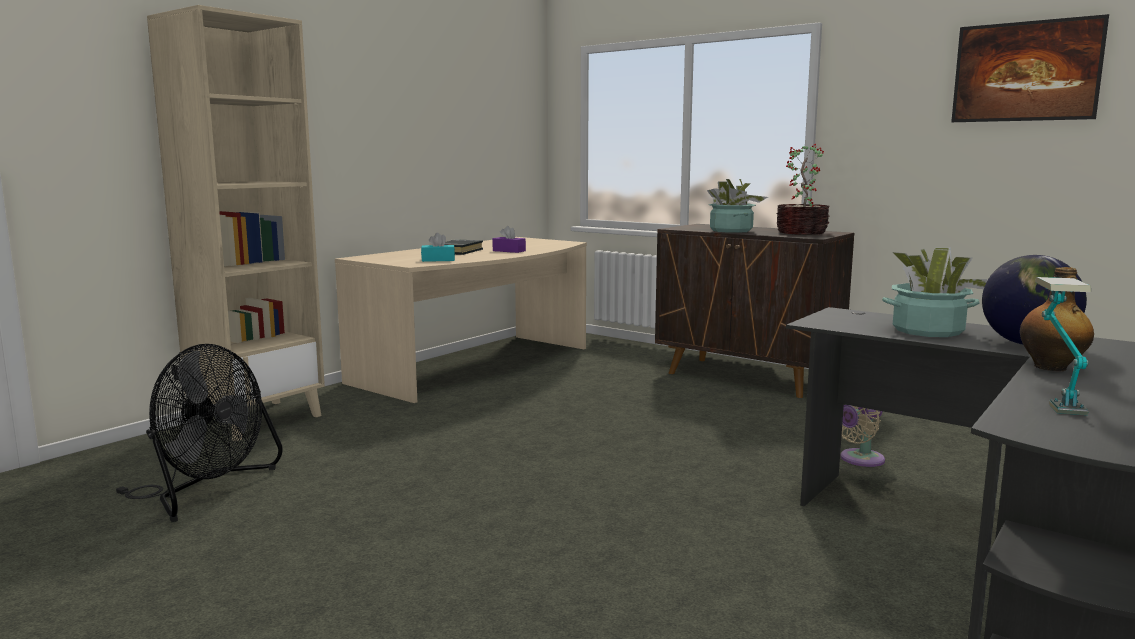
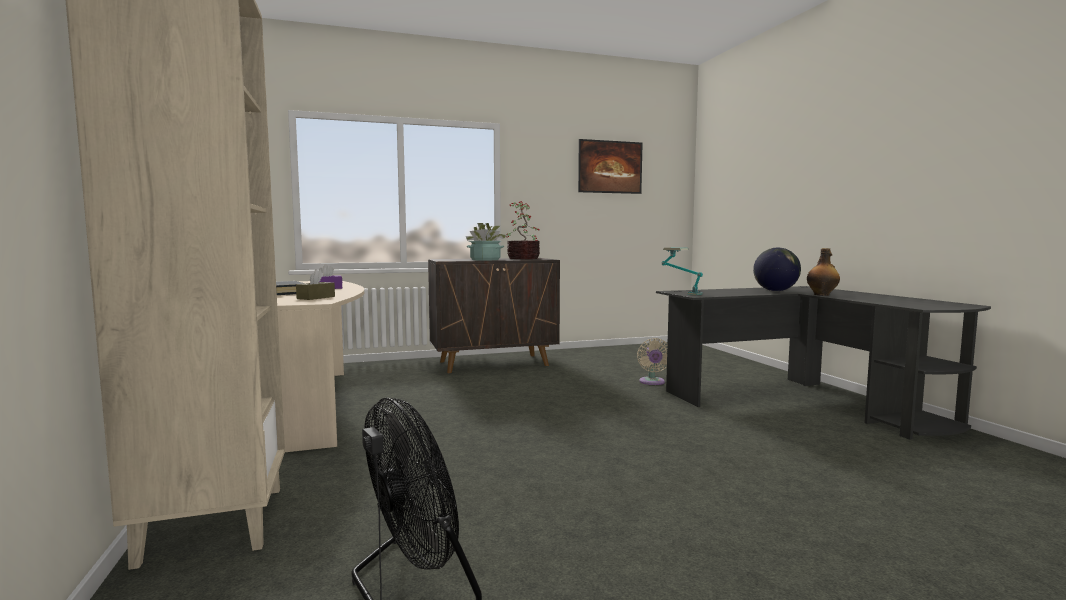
camera: 55 degrees left, 5 degrees down
turquoise tissue box [421,232,455,262] -> brown tissue box [296,270,335,300]
potted plant [882,247,988,337] -> none
table lamp [1035,277,1091,415] -> table lamp moved to [662,248,703,295]

